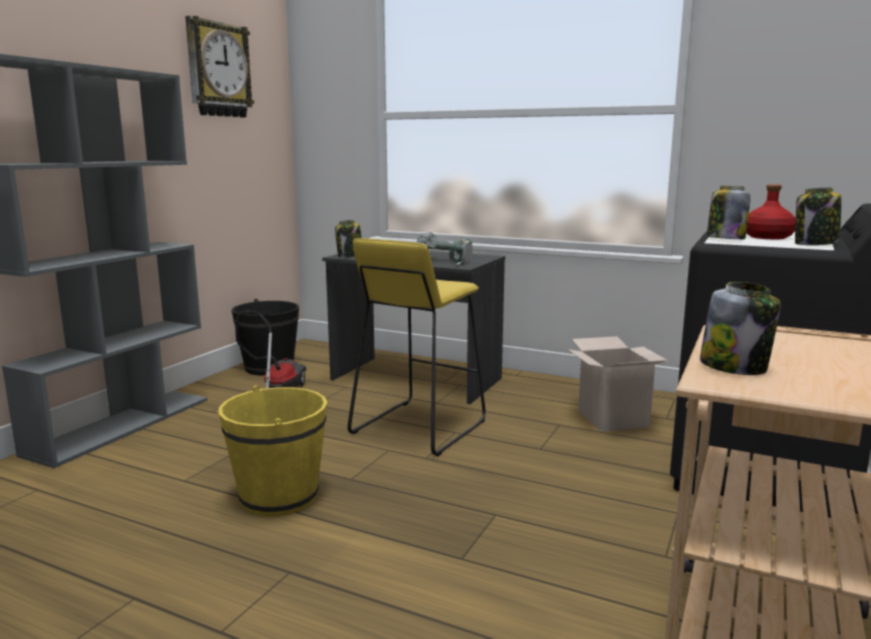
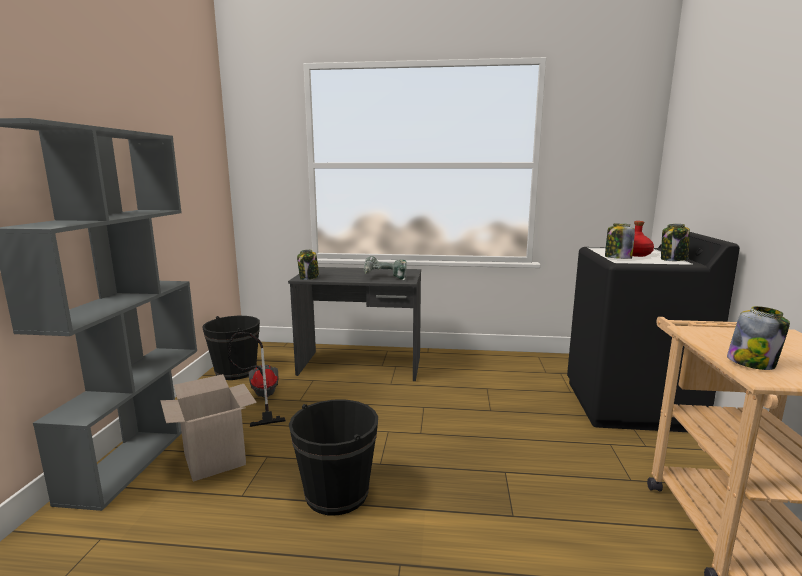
camera: 20 degrees left, 0 degrees up
wall clock [185,16,254,118] -> none
yellow bucket [219,386,327,517] -> black bucket [289,400,378,515]
yellow stool [348,238,486,456] -> none
cardboard box [568,336,670,432] -> cardboard box moved to [160,374,257,482]

